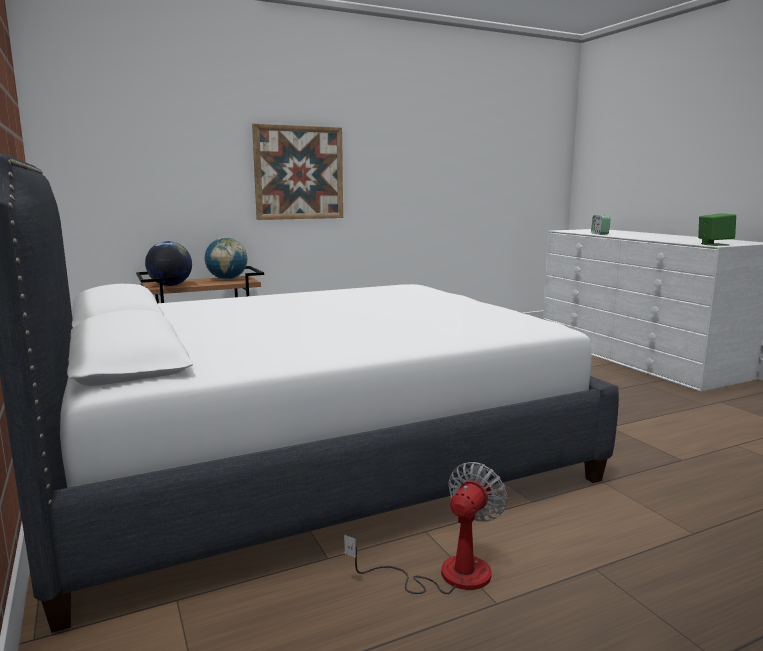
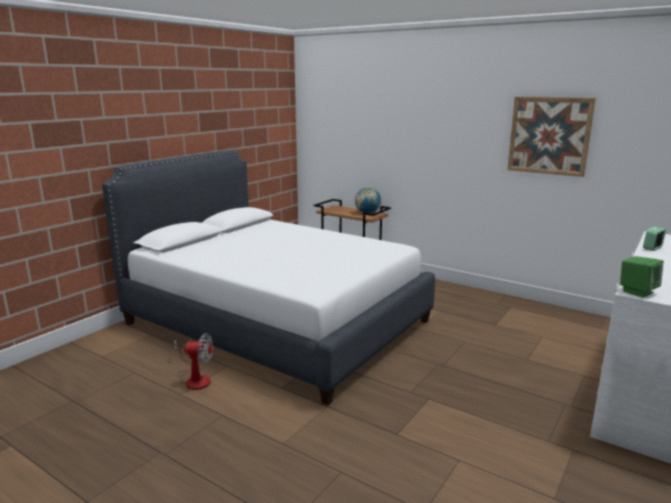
camera: 60 degrees right, 5 degrees up
globe [145,241,192,286] -> none
picture [252,124,343,220] -> picture moved to [507,97,596,177]

